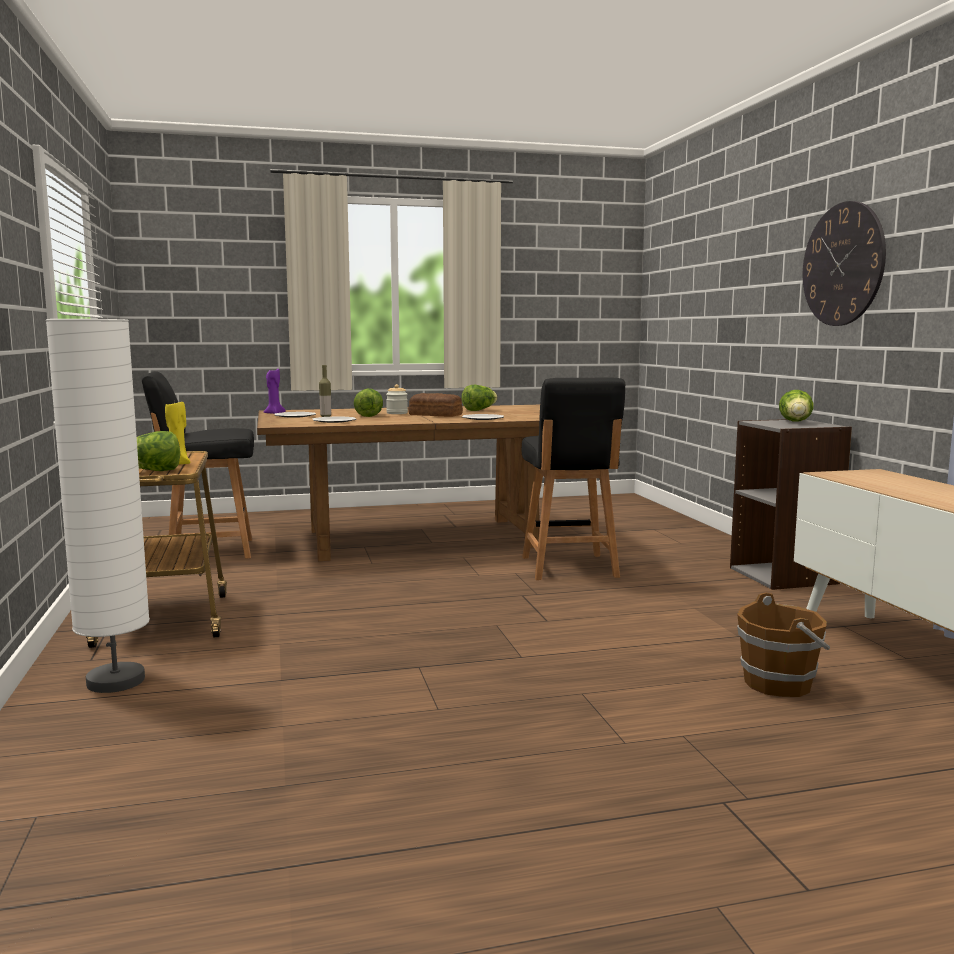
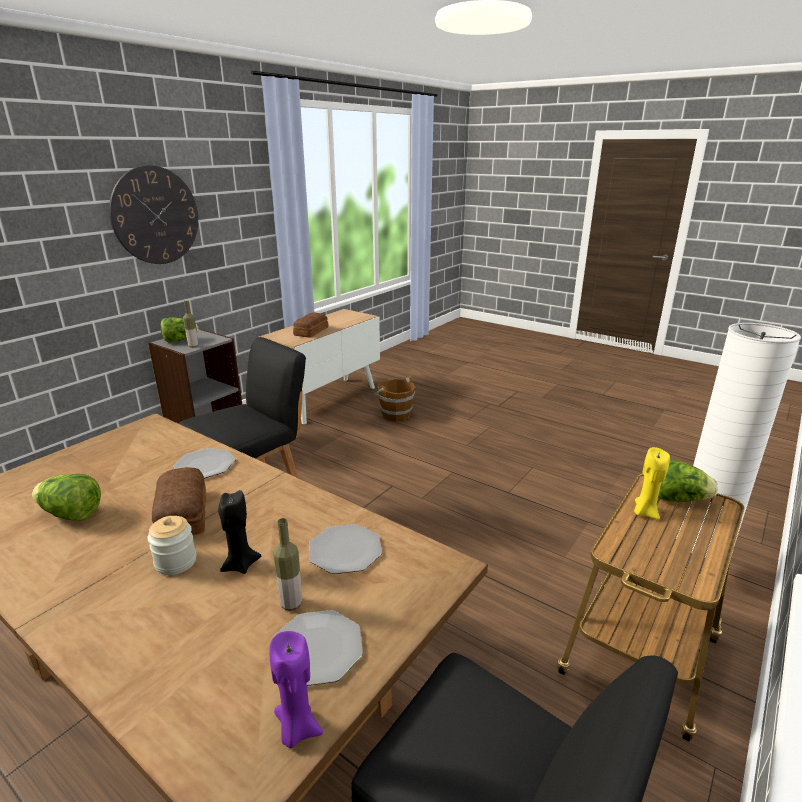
camera: 130 degrees left, 15 degrees up
lettuce [354,389,383,417] -> black candle [218,490,261,574]
none -> bottle [183,301,198,348]
none -> bread [293,312,328,338]

